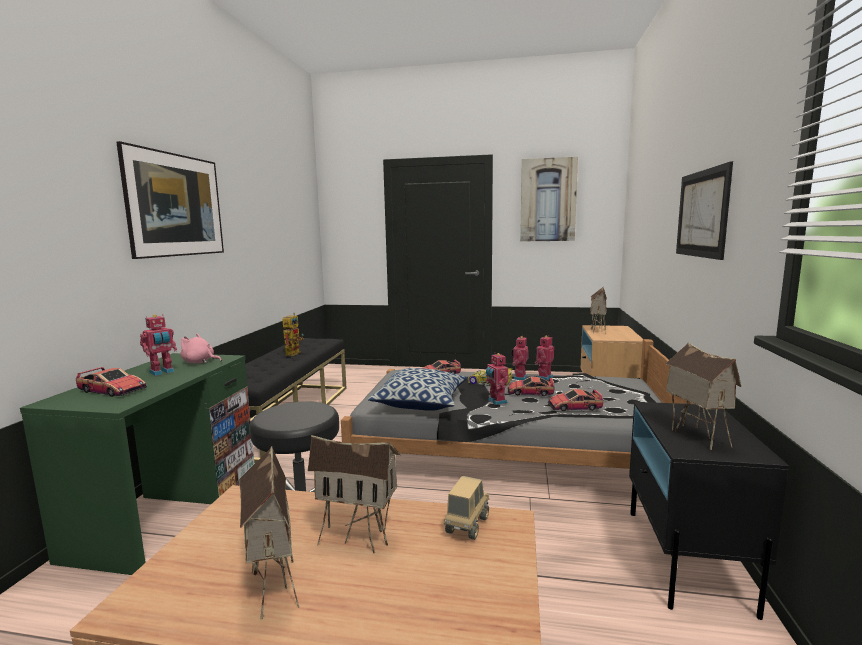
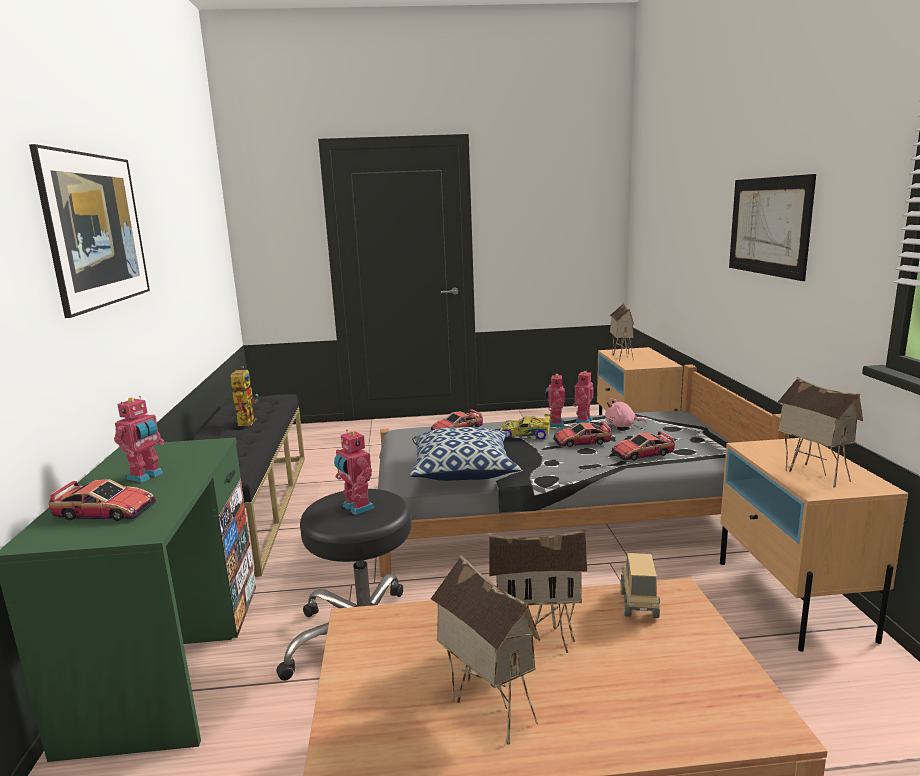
camera: 15 degrees left, 5 degrees up
pink plush toy [181,333,222,363] -> pink plush toy moved to [605,398,647,427]
toy robot [485,353,509,405] -> toy robot moved to [334,430,374,515]
picture [520,157,578,242] -> none
black nightstand [629,402,789,620] -> beige nightstand [720,438,909,652]

